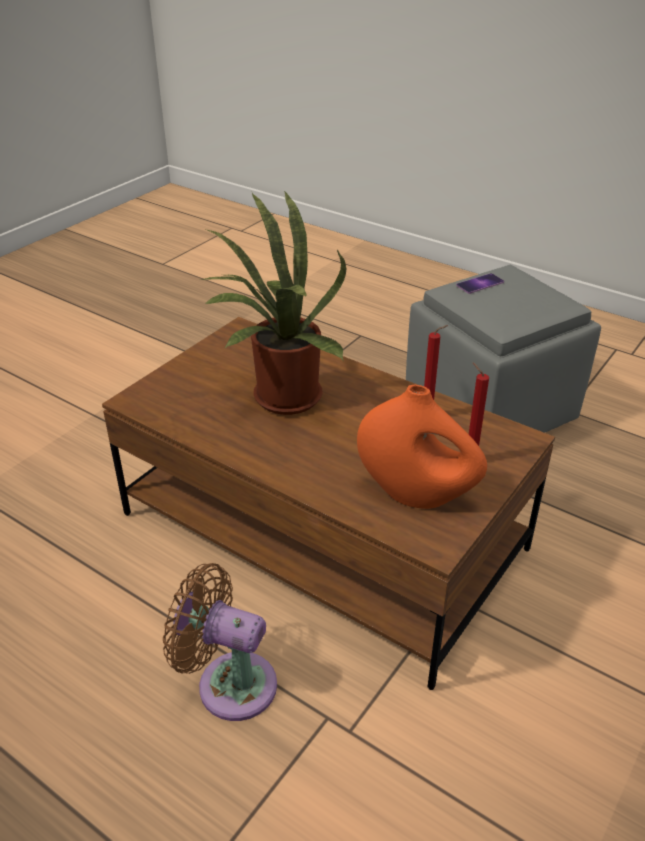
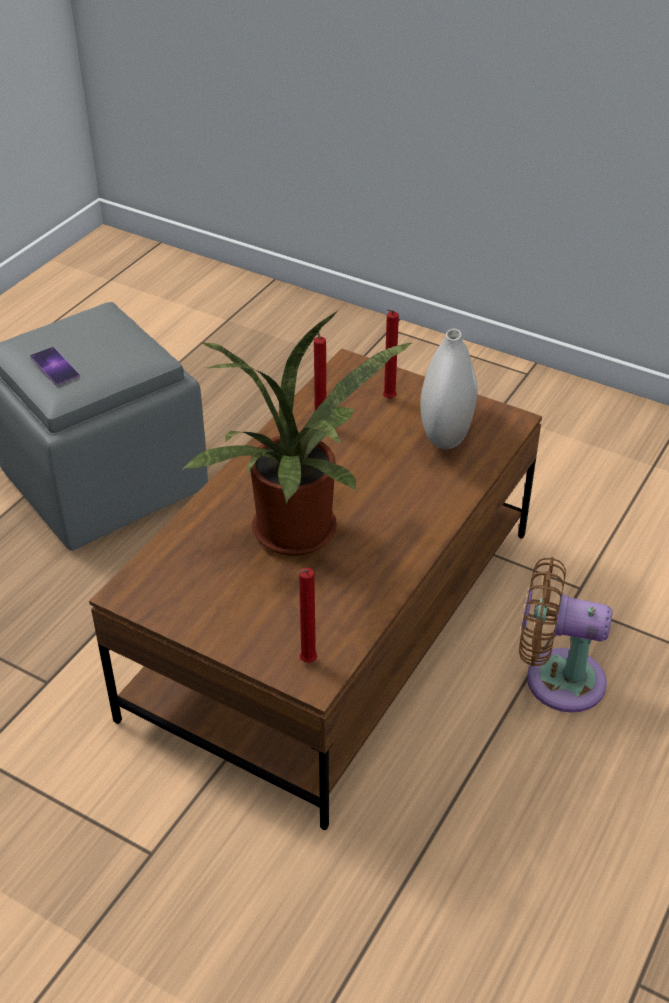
camera: 95 degrees left, 5 degrees up
brown fan [163,563,277,721] -> brown fan turned 90 degrees clockwise [519,557,612,713]
orange vase [357,385,487,509] -> white vase [420,329,478,449]
none -> red candle [299,568,317,663]

